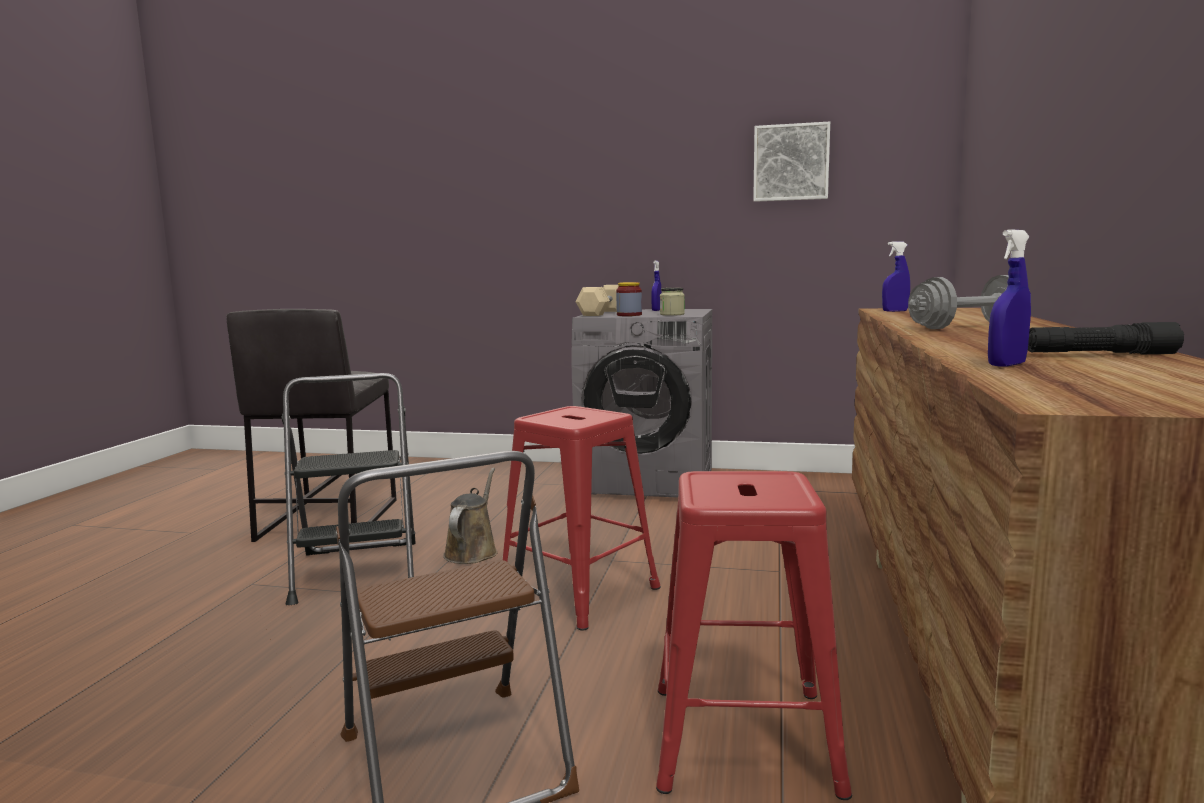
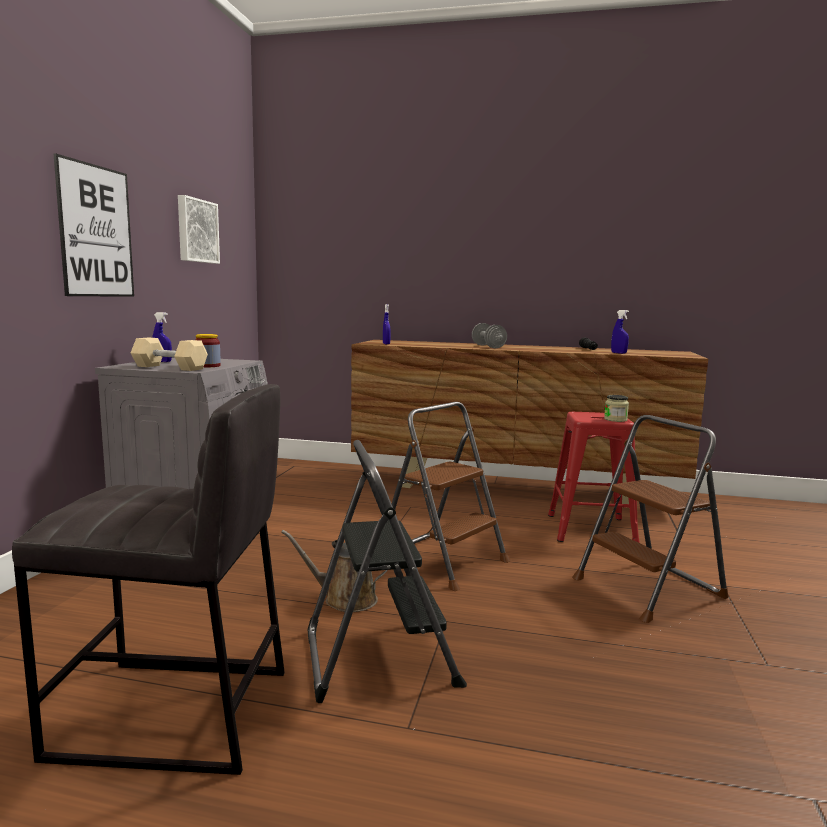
camera: 90 degrees left, 0 degrees up
red stool [503,406,661,630] -> brown step ladder [392,402,511,591]
jar [660,288,685,316] -> jar moved to [604,395,629,422]
none -> picture [54,154,134,297]

